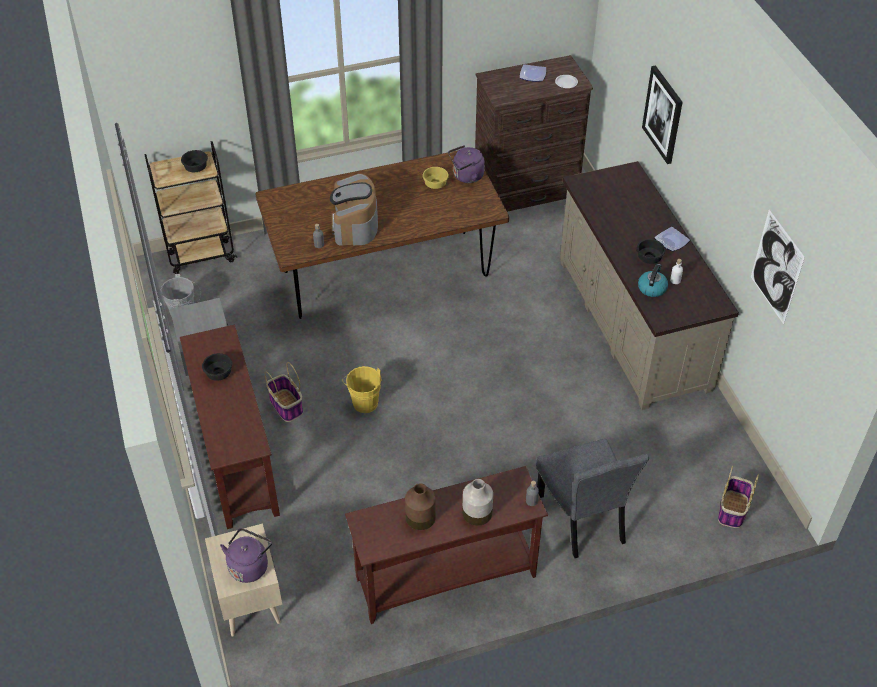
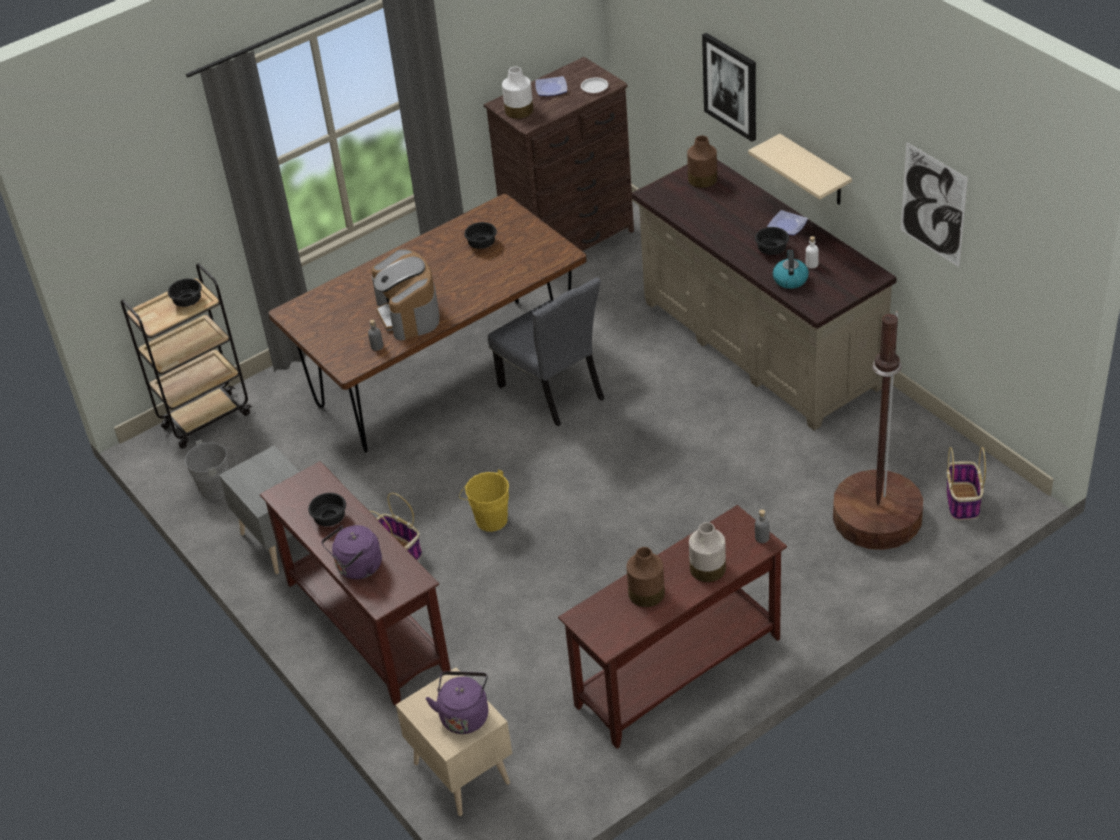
camera: 15 degrees left, 5 degrees down
yellow bowl [422,167,449,189] -> black bowl [464,222,497,249]
purple kettle [448,145,485,183] -> purple kettle moved to [321,525,382,579]
grey chair [536,438,649,558] -> grey chair moved to [488,278,605,426]
none -> white vase [502,67,534,119]
none -> brown vase [687,136,717,188]
none -> beige shelf [748,134,852,205]
none -> brown floor lamp [833,311,923,550]

